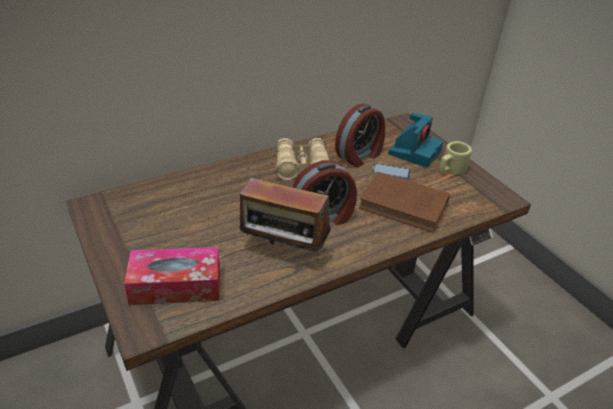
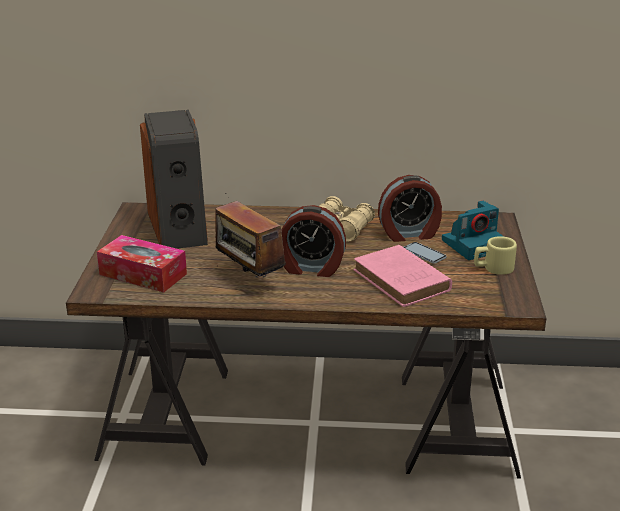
camera: 35 degrees right, 10 degrees down
brown book [359,172,450,233] -> pink book [354,245,452,307]
none -> speaker [140,110,208,249]

